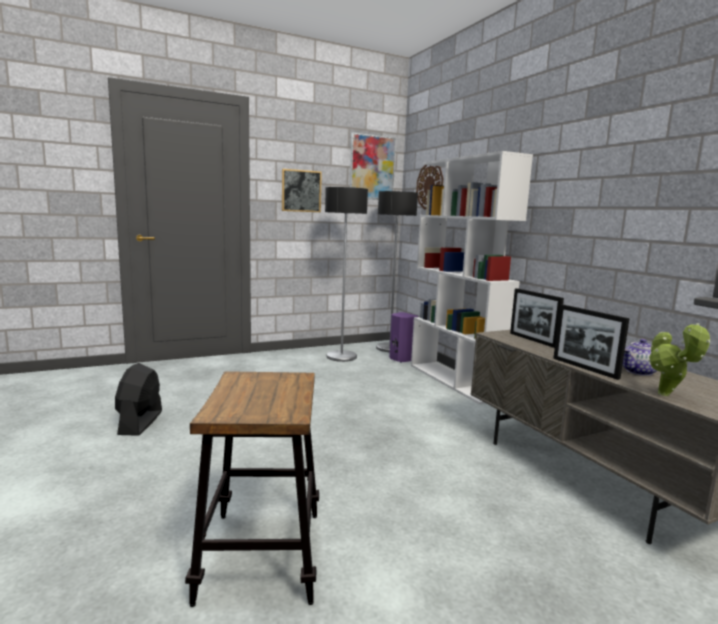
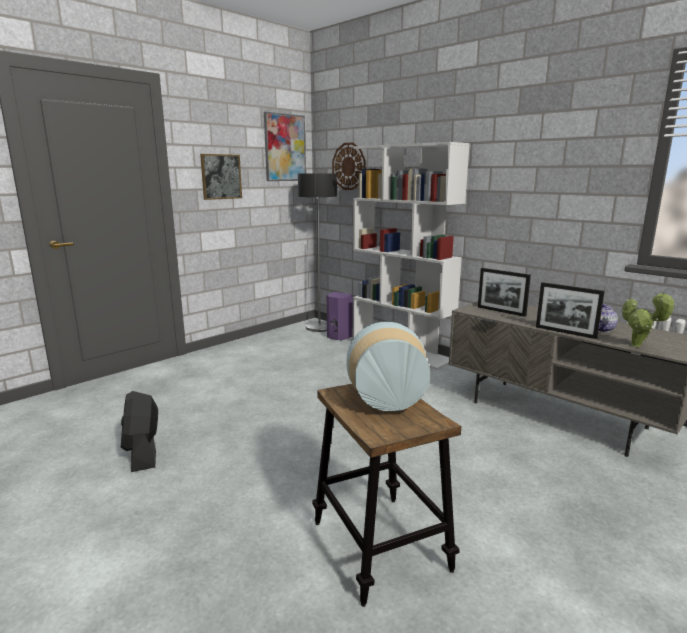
camera: 20 degrees left, 5 degrees up
floor lamp [325,187,368,362] -> none
none -> vase [347,322,430,411]

